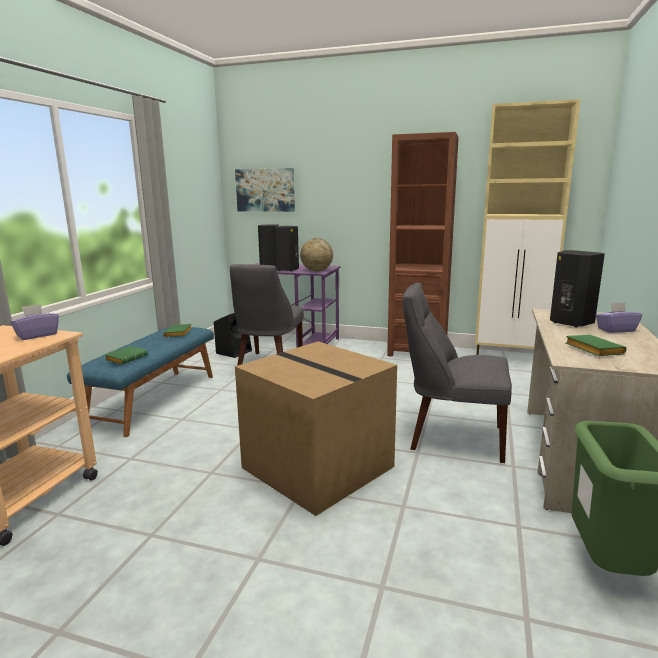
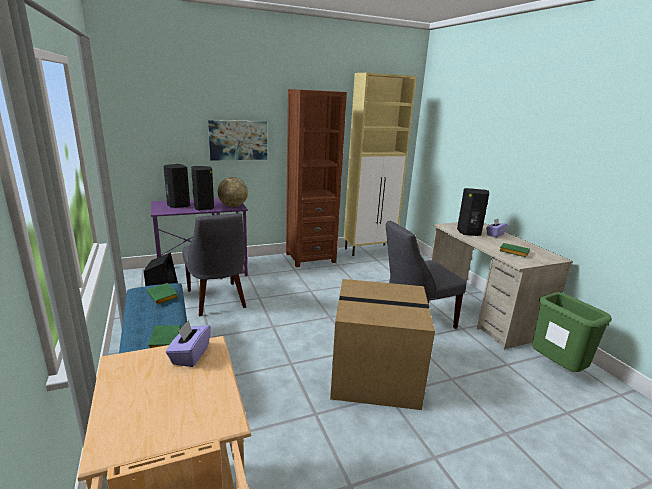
camera: 40 degrees left, 5 degrees up
picture [235,168,295,212] -> picture moved to [208,120,267,161]

